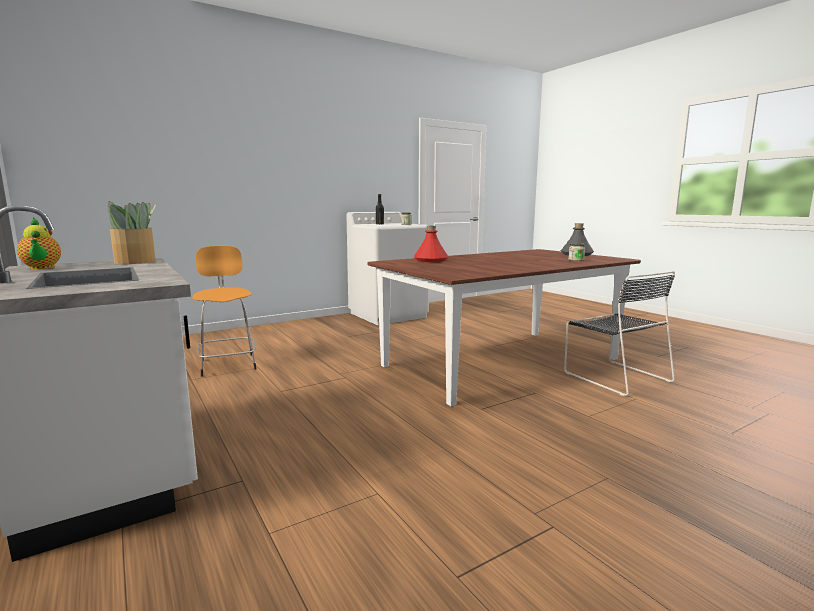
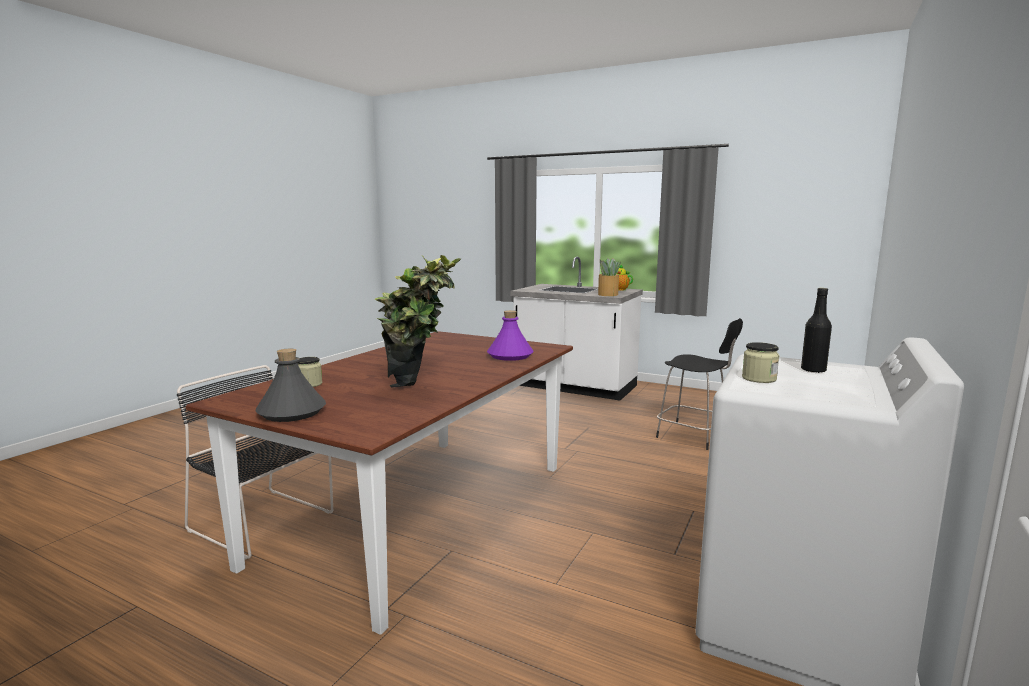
camera: 150 degrees right, 0 degrees up
orange stool [192,246,256,377] -> black stool [656,318,743,450]
red bottle [414,226,449,262] -> purple bottle [487,310,533,361]
none -> potted plant [374,255,462,387]

